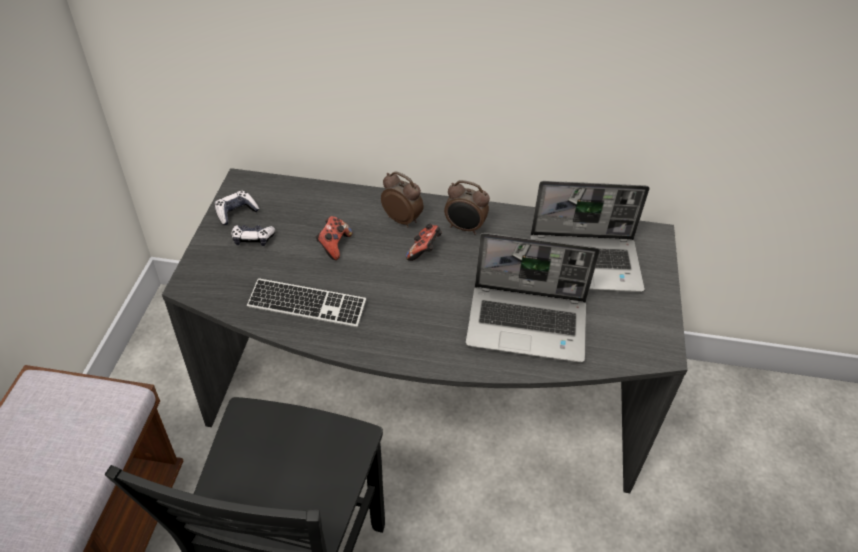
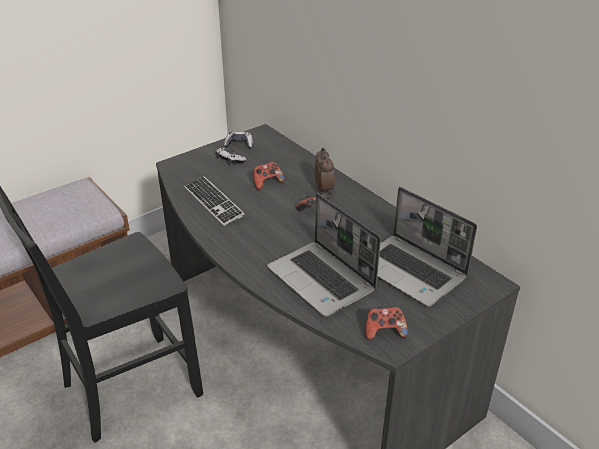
camera: 45 degrees right, 10 degrees down
alarm clock [444,180,490,235] -> none
none -> game controller [366,307,408,340]

